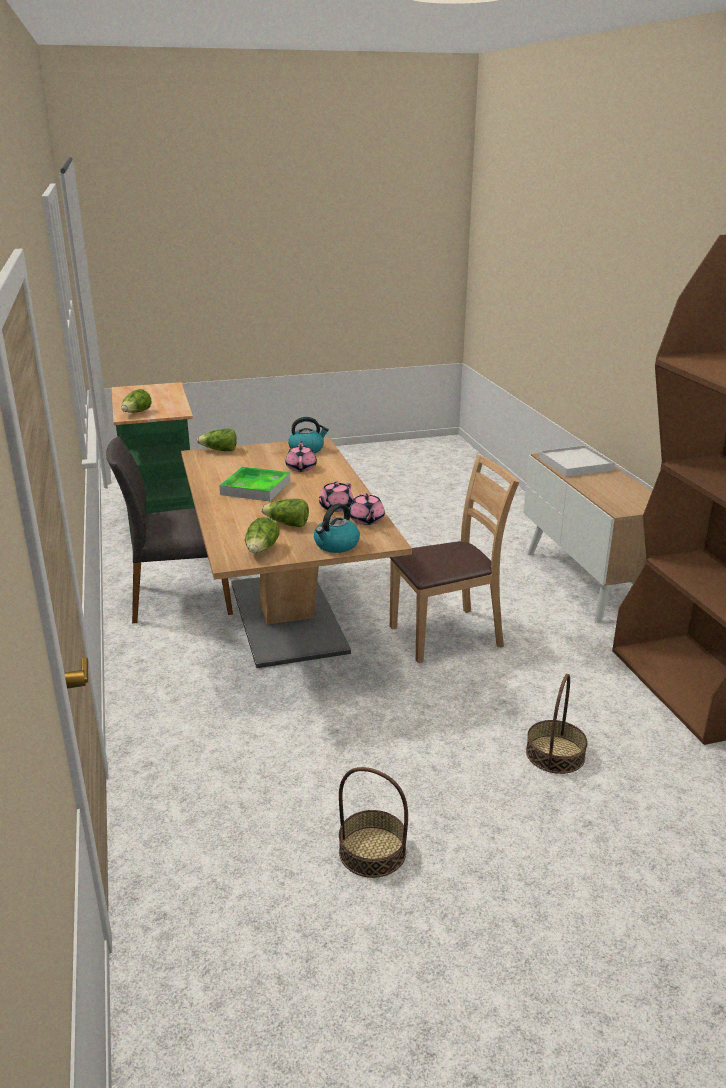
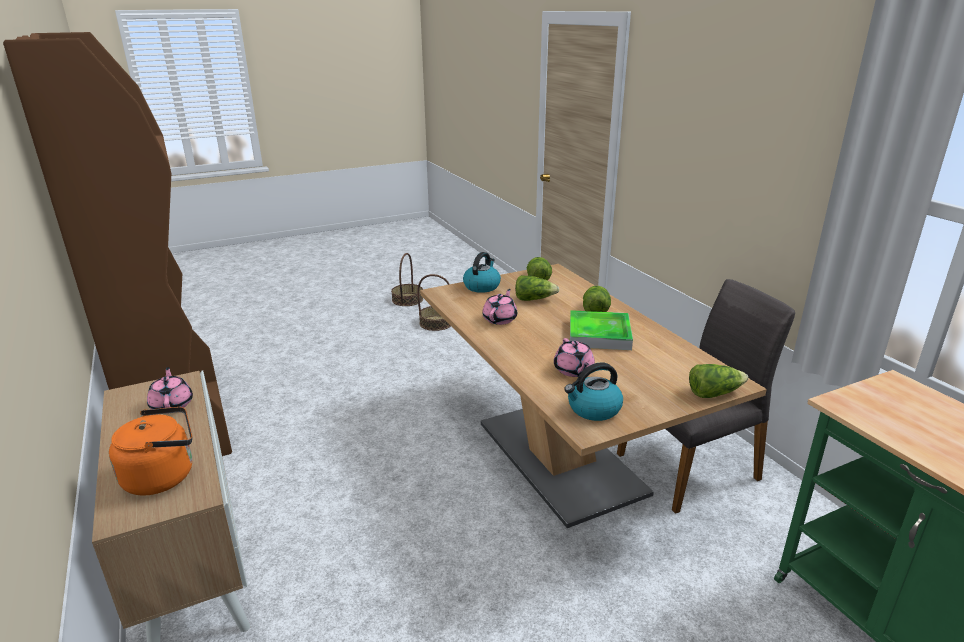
camera: 170 degrees right, 0 degrees up
lettuce [121,389,151,413] -> lettuce moved to [583,286,611,312]
pink teapot [349,493,385,525] -> pink teapot moved to [147,367,193,414]
brown chair [390,455,519,663] -> none
basket [526,674,588,774] -> basket moved to [391,253,423,306]
white tray [539,445,615,477] -> orange kettle [109,407,192,495]

